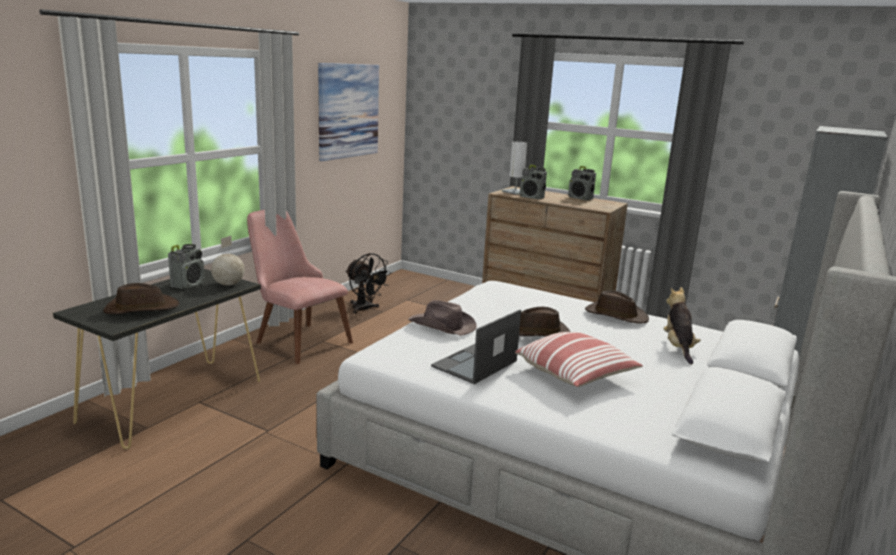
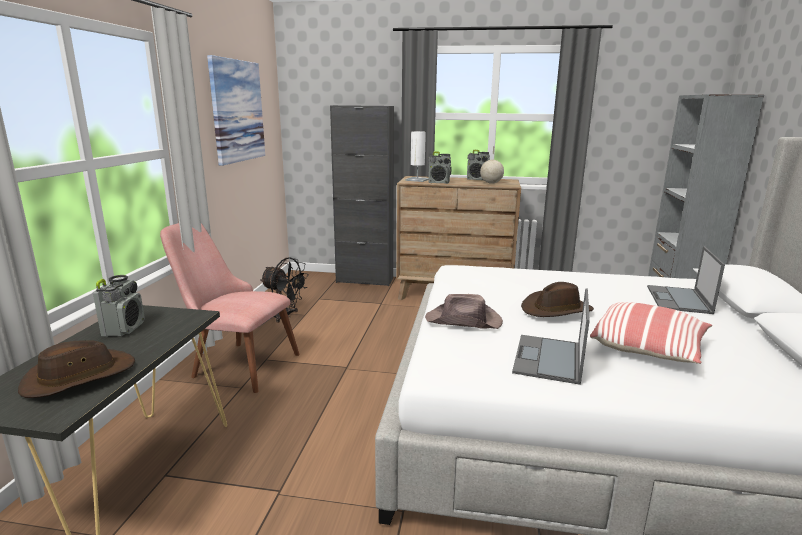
camera: 20 degrees left, 0 degrees up
globe [211,236,245,286] -> globe moved to [480,146,504,184]
brown hat [585,290,649,324] -> none
plush toy [664,287,701,365] -> laptop [647,246,725,314]
none -> black cabinet [330,105,394,286]

